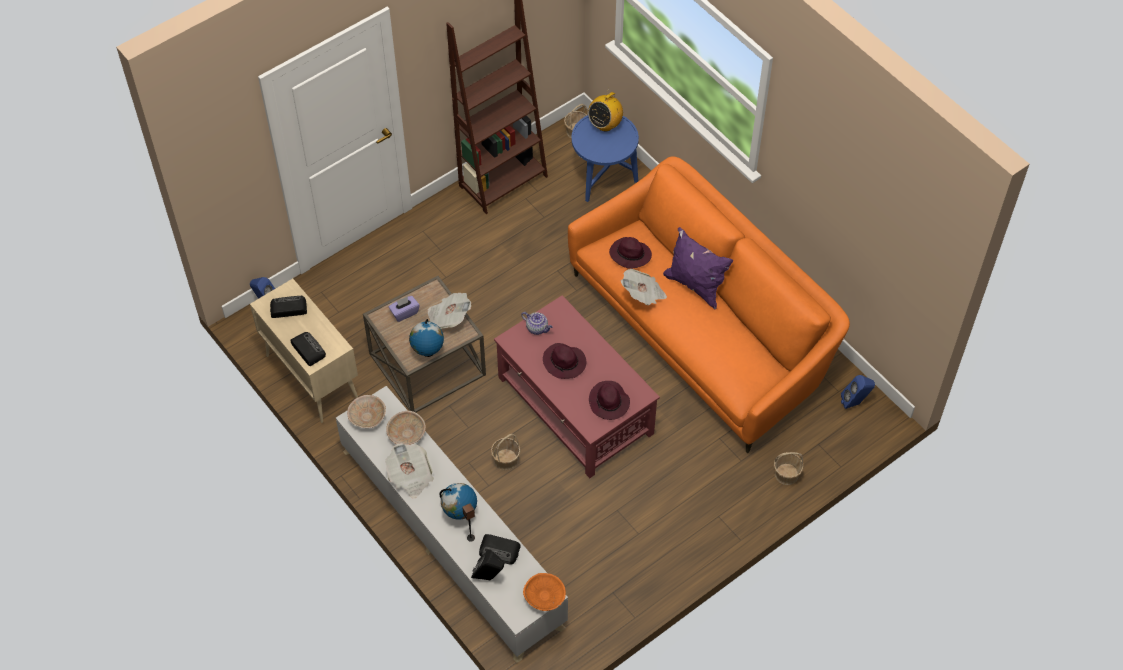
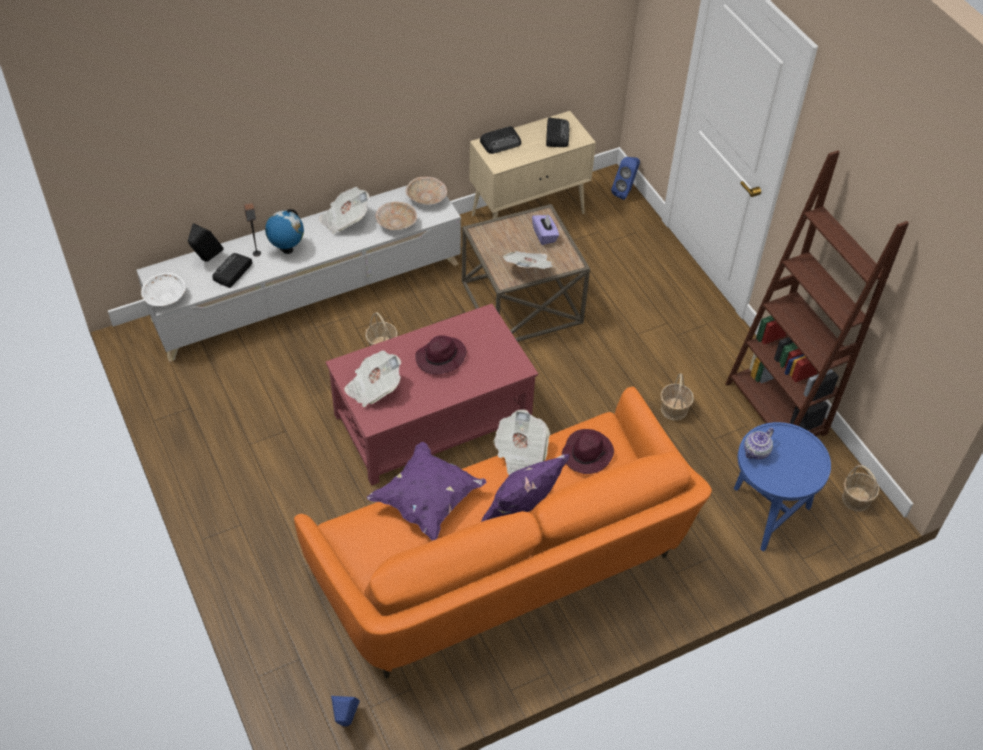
camera: 100 degrees right, 5 degrees down
globe [409,319,444,357] -> none
teapot [521,312,553,335] -> teapot moved to [744,428,774,459]
orange bowl [523,573,566,611] -> white bowl [141,273,186,306]
radio [588,91,623,131] -> none
purple hat [589,381,630,420] -> newspaper [344,351,401,407]
basket [774,452,803,485] -> basket moved to [660,373,694,420]
none -> purple pillow [366,442,487,541]

